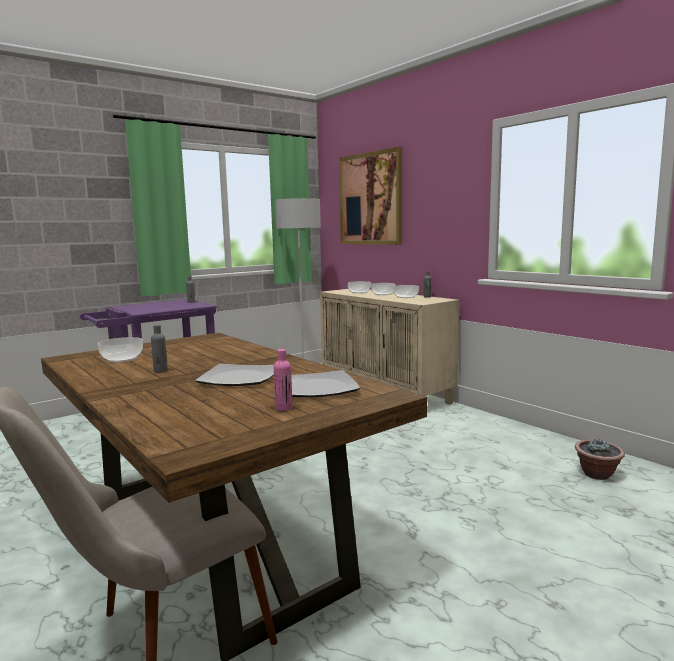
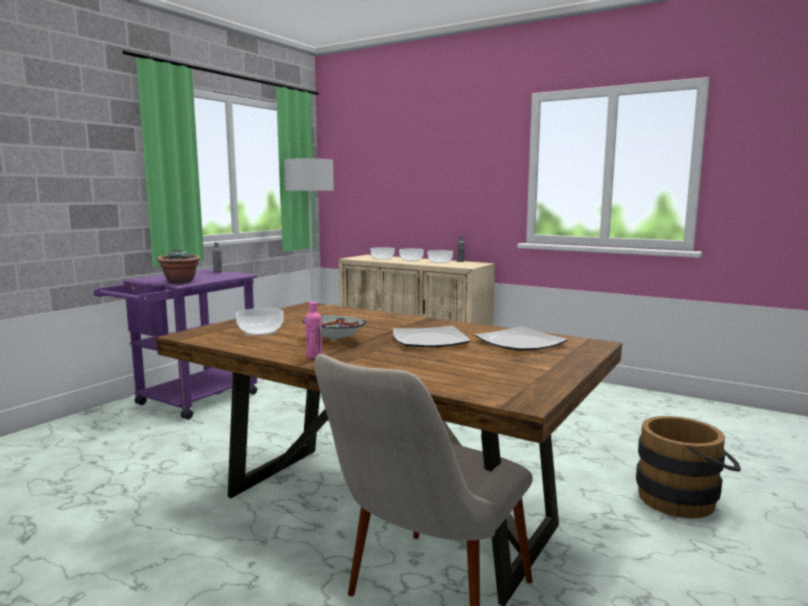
camera: 20 degrees left, 0 degrees up
grey bottle [151,325,168,373] -> bowl [303,315,366,340]
pink bottle [274,349,293,411] -> pink bottle moved to [305,302,322,359]
picture [339,147,402,245] -> none
potted plant [575,439,625,480] -> potted plant moved to [157,249,201,284]
none -> brown bucket [636,416,741,518]

